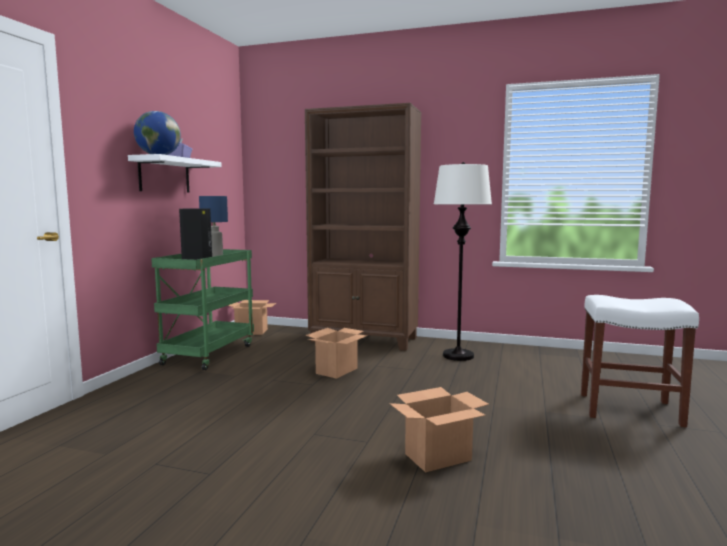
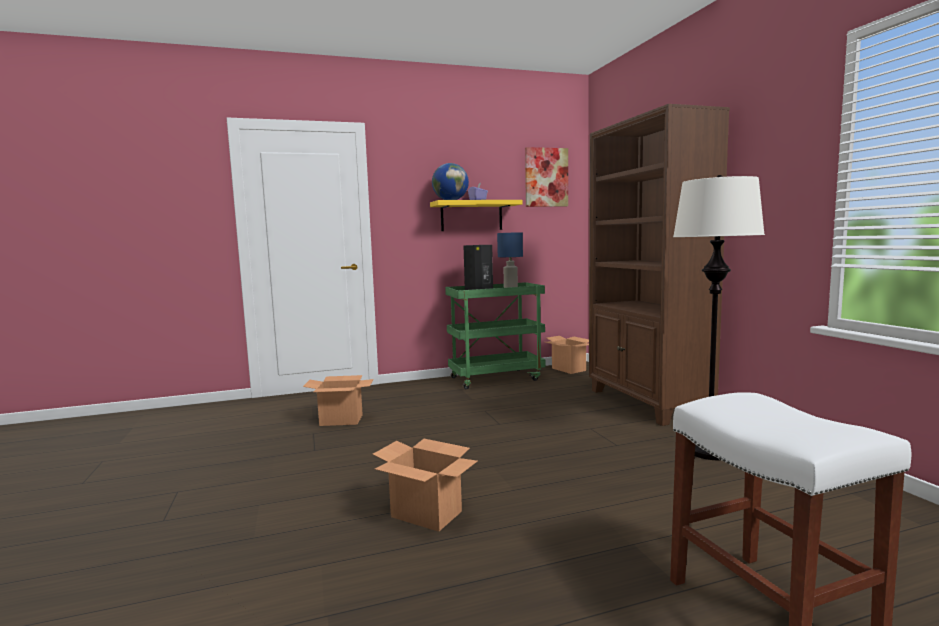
camera: 55 degrees right, 0 degrees up
white shelf [128,154,222,193] -> yellow shelf [430,200,522,231]
cardboard box [306,328,368,379] -> cardboard box moved to [303,375,374,426]
none -> picture [525,147,568,207]

